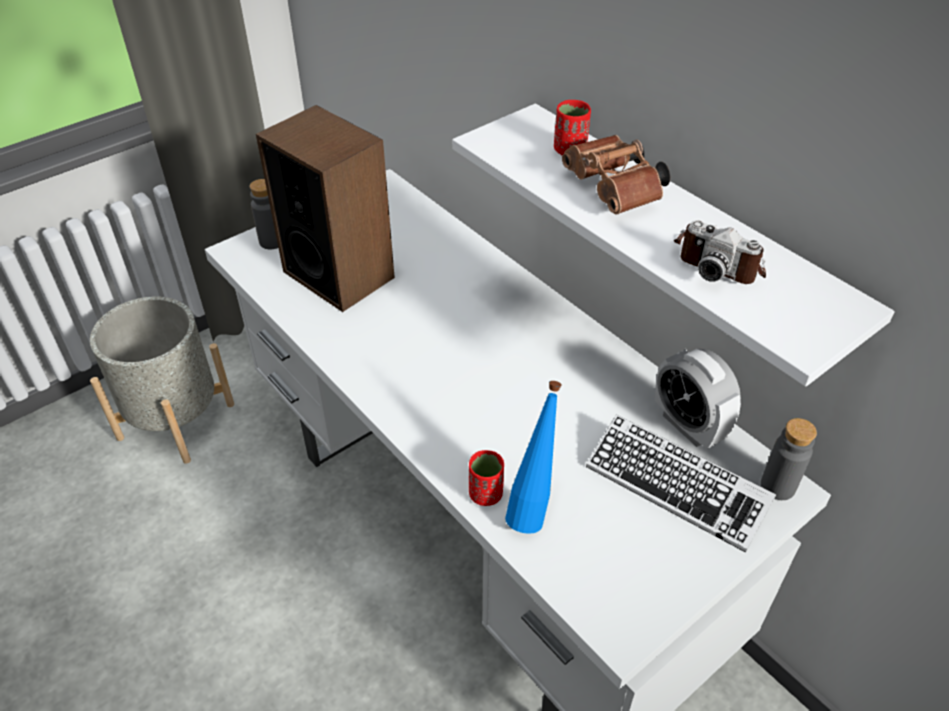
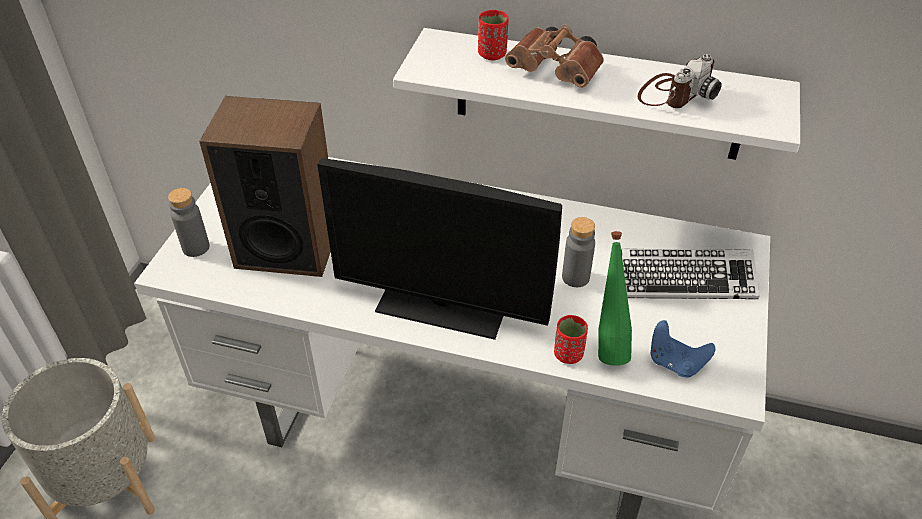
camera: 35 degrees left, 0 degrees up
blue bottle [505,381,562,534] -> green bottle [598,231,632,366]
alarm clock [655,349,741,449] -> none
camera [674,220,766,284] -> camera turned 45 degrees counterclockwise [638,54,722,108]
grey bottle [761,418,817,500] -> grey bottle moved to [562,217,595,287]
none -> monitor [317,158,562,340]
none -> blue game controller [651,320,716,378]

